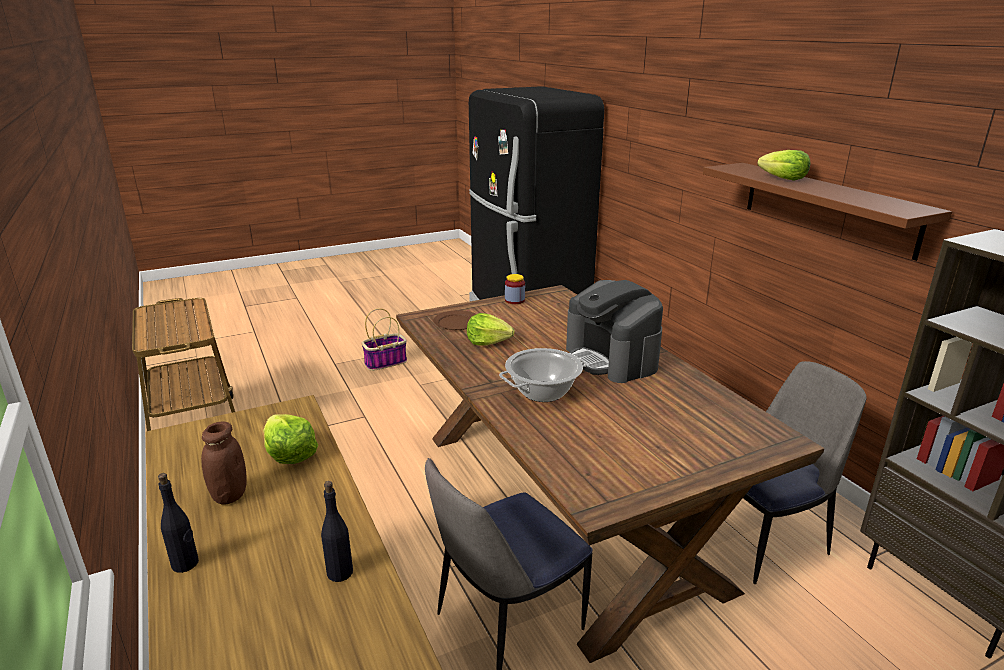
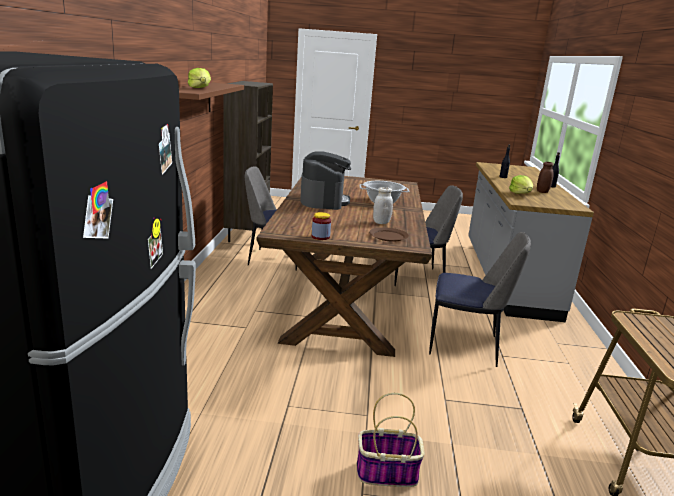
camera: 150 degrees left, 5 degrees down
lettuce [467,313,515,345] -> white jar [373,187,393,224]
none -> chair [429,232,531,367]

